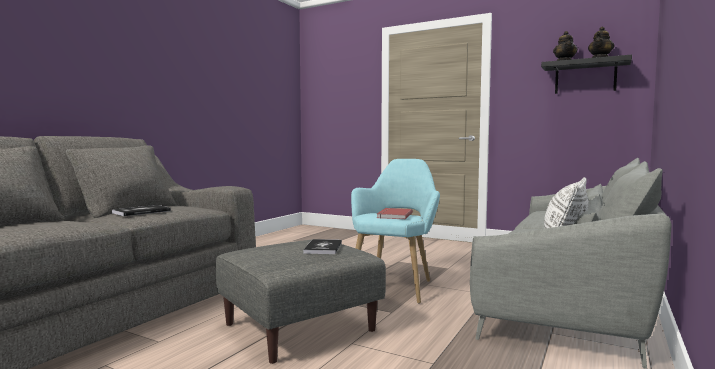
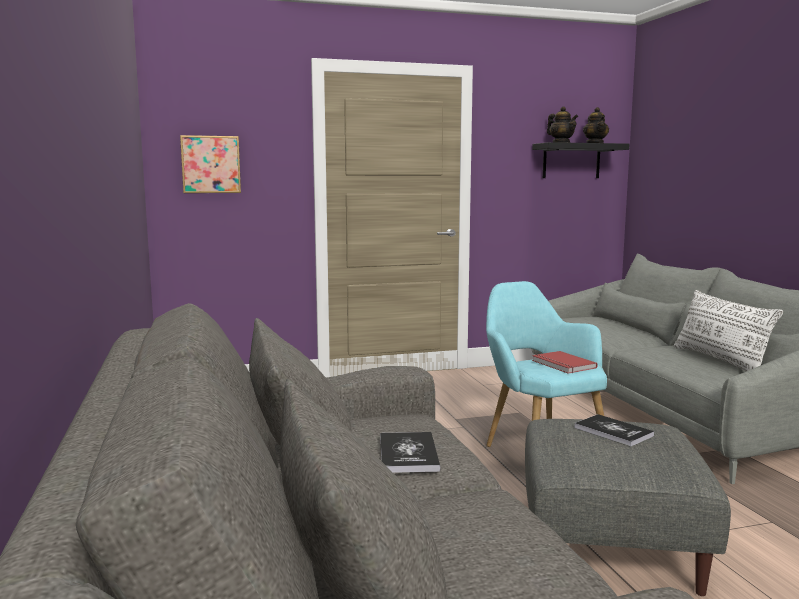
camera: 45 degrees left, 5 degrees up
none -> picture [180,135,241,193]

